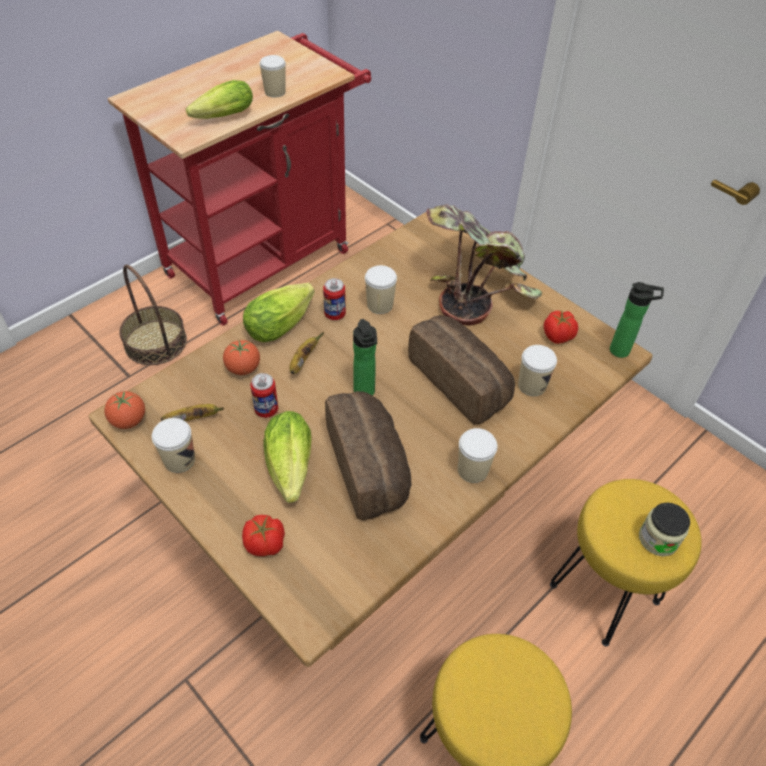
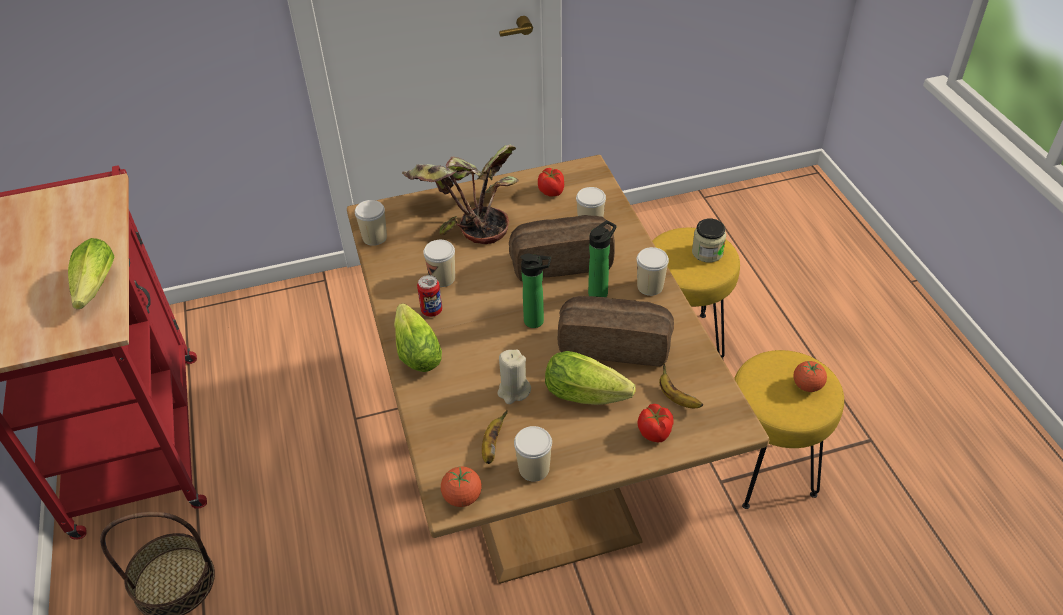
camera: 60 degrees left, 5 degrees down
tomato [223,340,260,375] -> tomato moved to [793,361,827,392]
can [250,373,278,418] -> beige candle [498,350,531,404]
cup [259,55,286,97] -> cup moved to [355,200,387,246]
banana [290,332,324,374] -> banana moved to [659,363,703,408]
bottle [610,282,664,358] -> bottle moved to [588,220,617,297]

